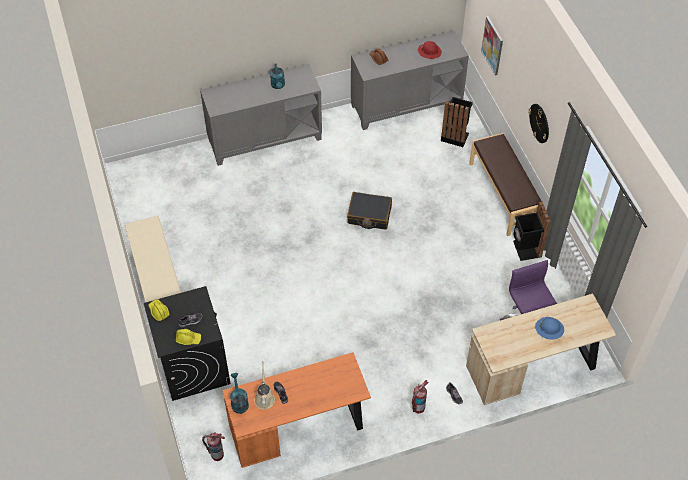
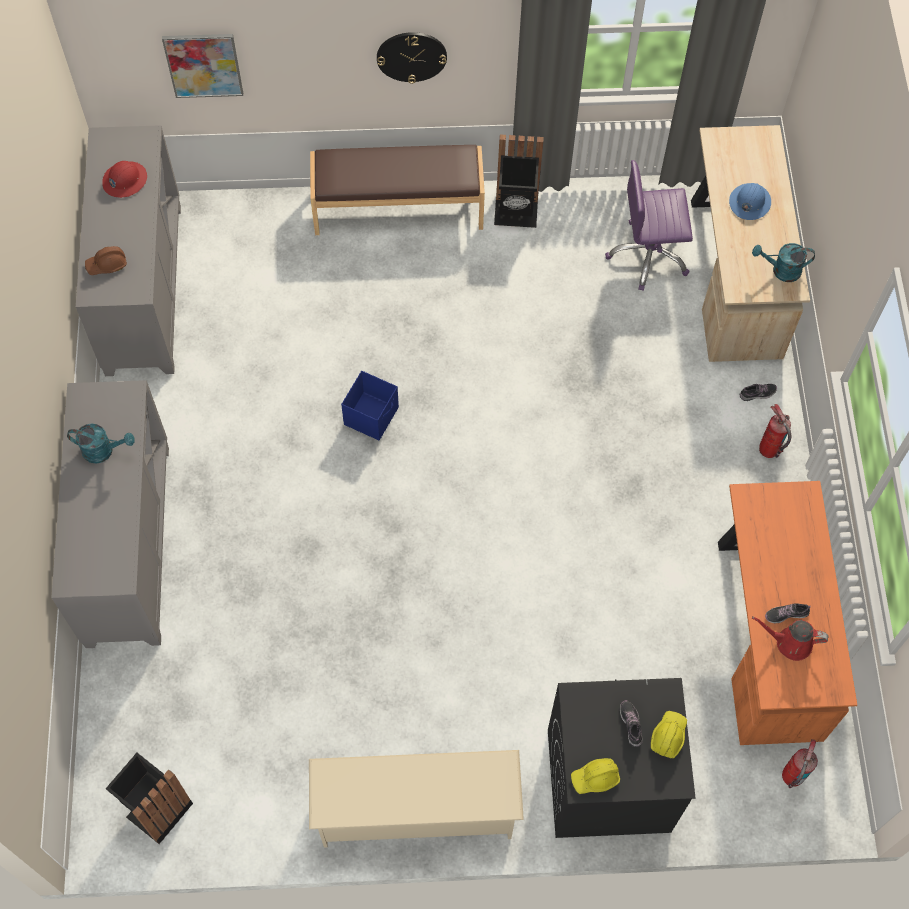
camera: 75 degrees left, 10 degrees up
turquoise watering can [230,373,249,414] -> turquoise watering can moved to [752,243,815,282]
beige watering can [254,362,275,409] -> red watering can [752,616,829,661]
black suitcase [347,192,392,230] -> blue storage box [341,371,399,440]
black trash can [441,97,473,147] -> black trash can moved to [106,753,193,844]

